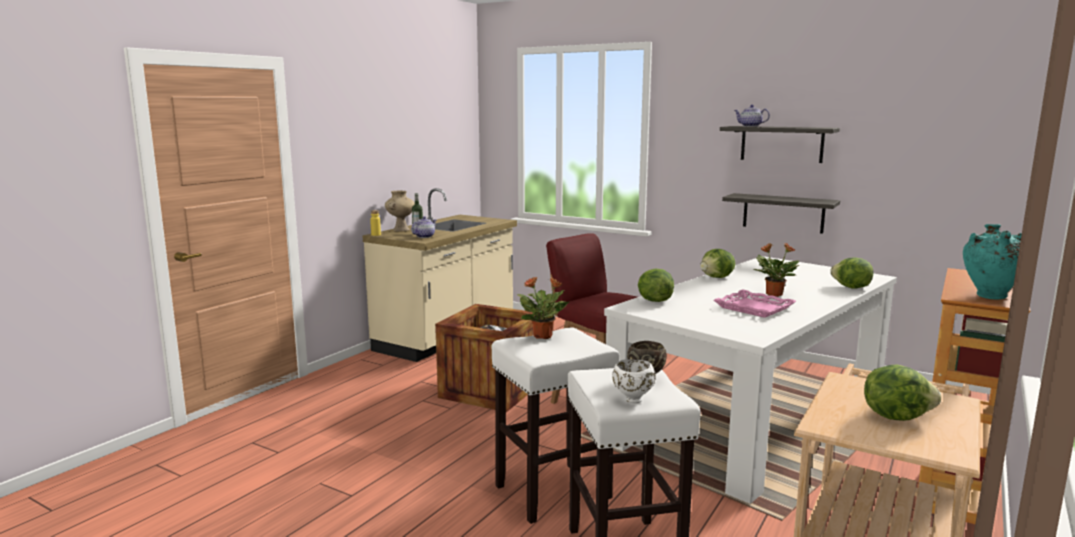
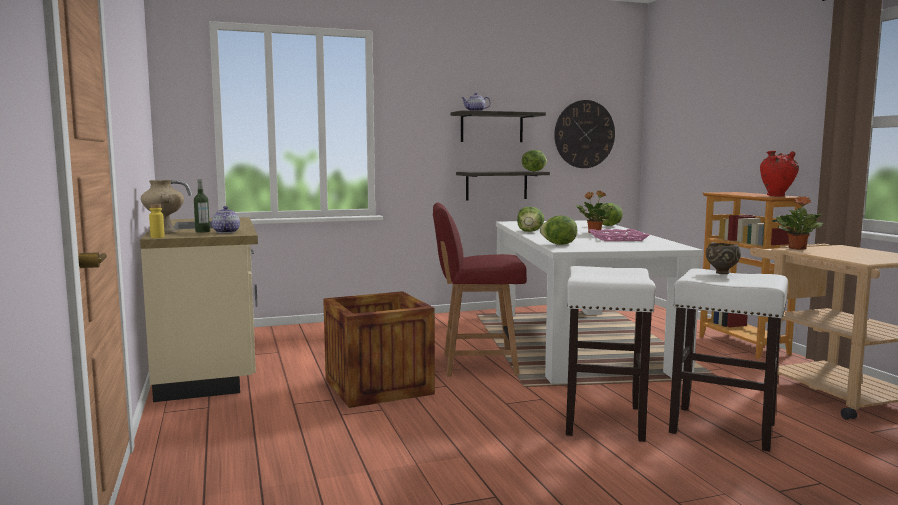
camera: 50 degrees left, 5 degrees down
potted plant [517,276,569,339] -> potted plant moved to [776,196,824,250]
white bowl [612,359,656,403] -> none
lettuce [864,364,941,421] -> lettuce moved to [522,150,547,171]
turquoise vase [963,224,1022,300] -> red vase [760,150,799,197]
none -> wall clock [554,100,615,168]

